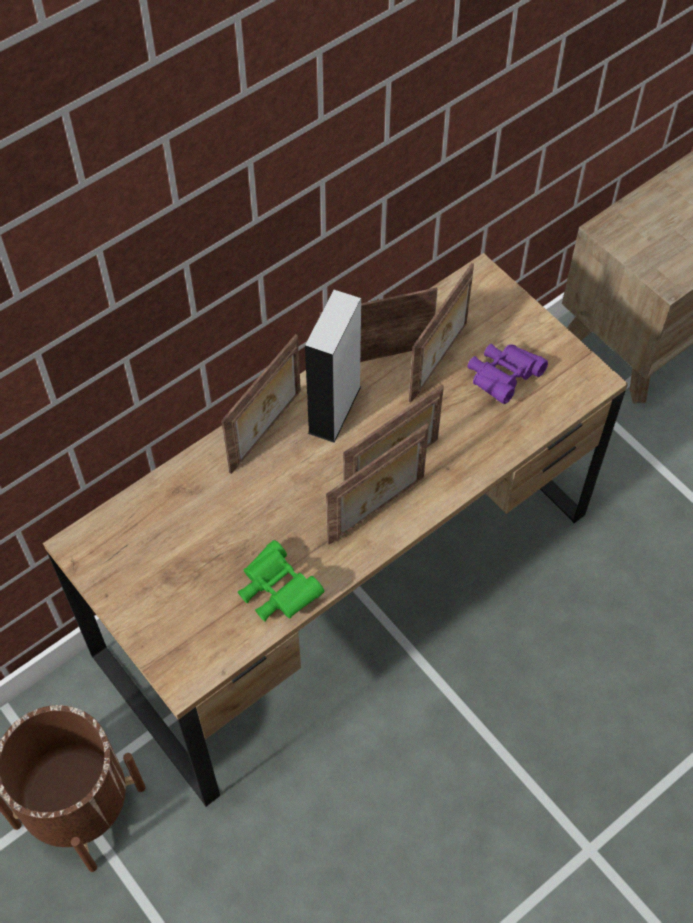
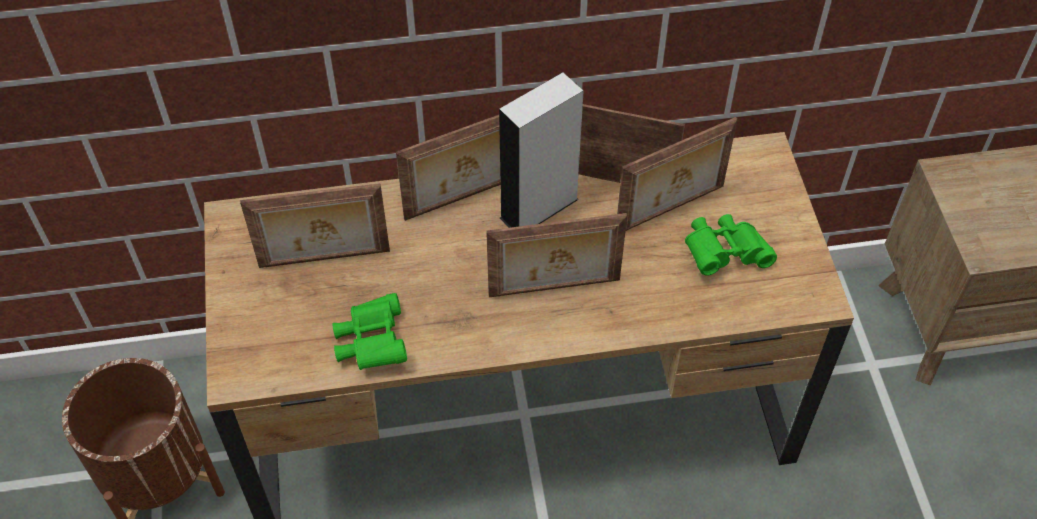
camera: 30 degrees right, 5 degrees down
picture frame [326,423,429,545] -> picture frame moved to [240,183,390,268]
purple binoculars [468,344,548,404] -> green binoculars [685,214,777,276]

